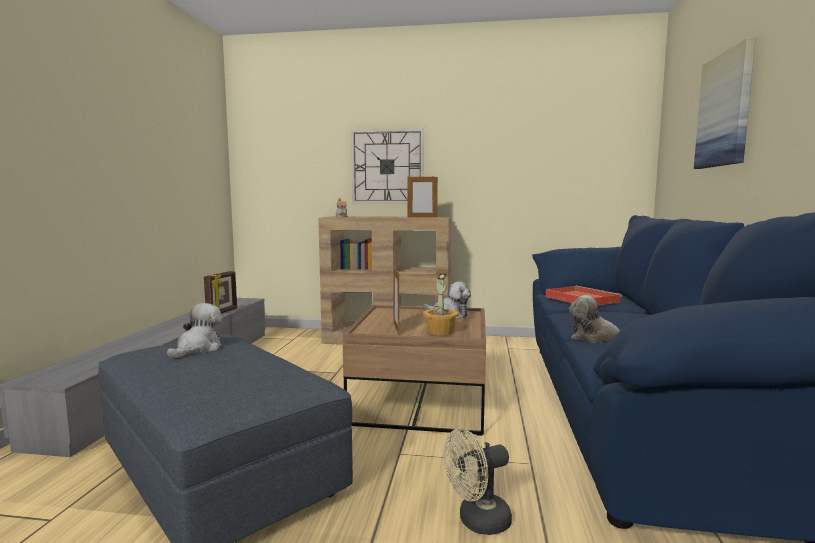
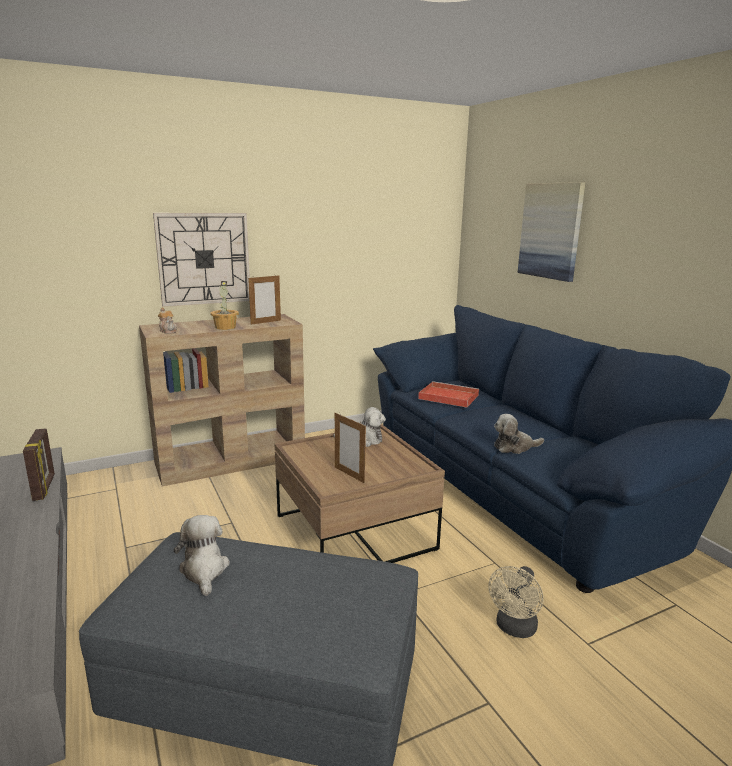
camera: 35 degrees left, 10 degrees up
potted plant [423,273,458,335] -> potted plant moved to [210,281,239,330]

